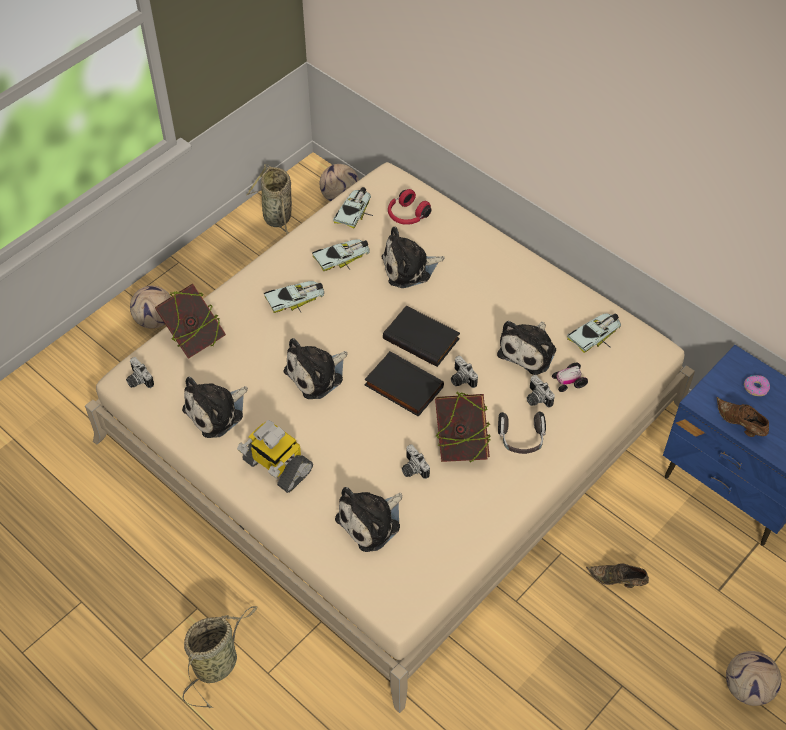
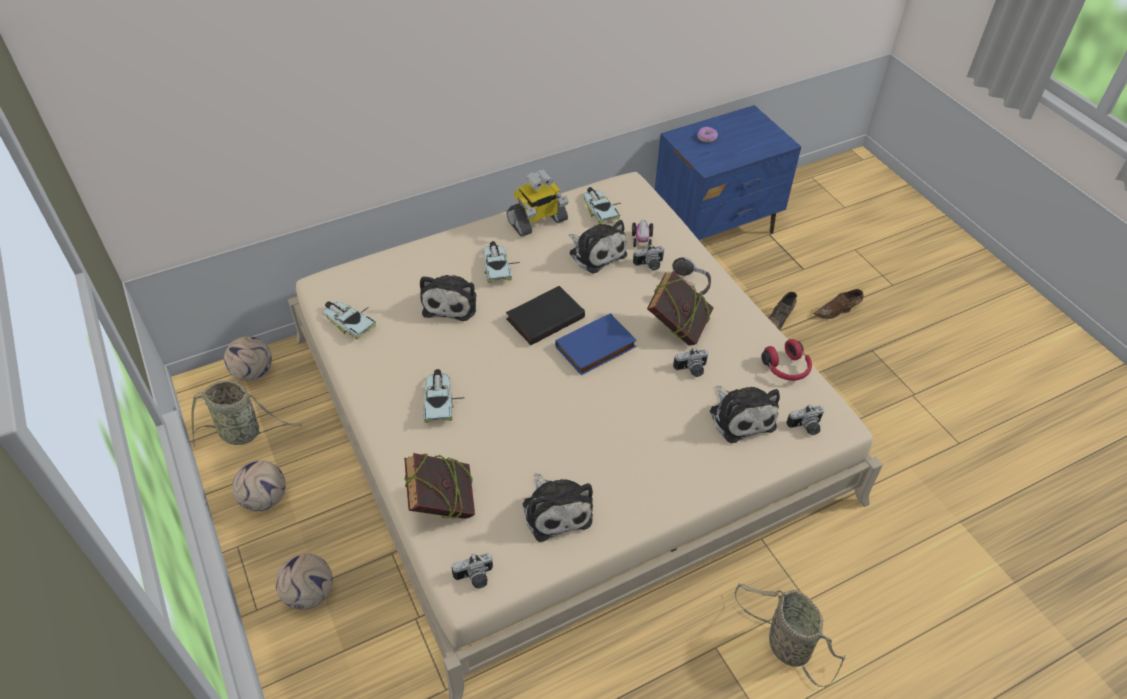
camera: 70 degrees left, 5 degrees down
toy robot [237,420,313,493] -> toy robot moved to [506,170,569,237]
plush toy [284,338,347,399] -> none
toy car [312,239,370,271] -> toy car moved to [483,241,520,283]
black book [364,351,444,417] -> blue book [555,313,637,375]
red headphones [388,189,431,225] -> red headphones moved to [761,339,812,381]
camera [451,356,478,388] -> camera moved to [786,404,824,435]
brown shoe [717,397,769,437] -> brown shoe moved to [813,289,864,319]
football [726,651,781,706] -> football moved to [232,460,286,512]

